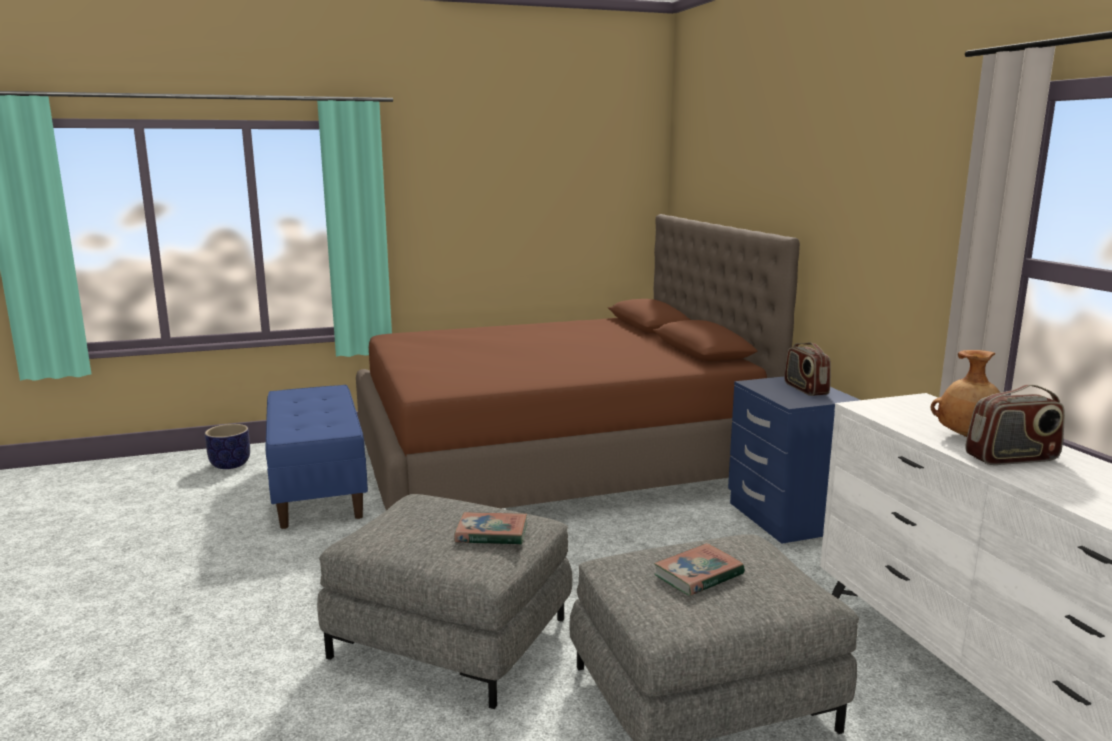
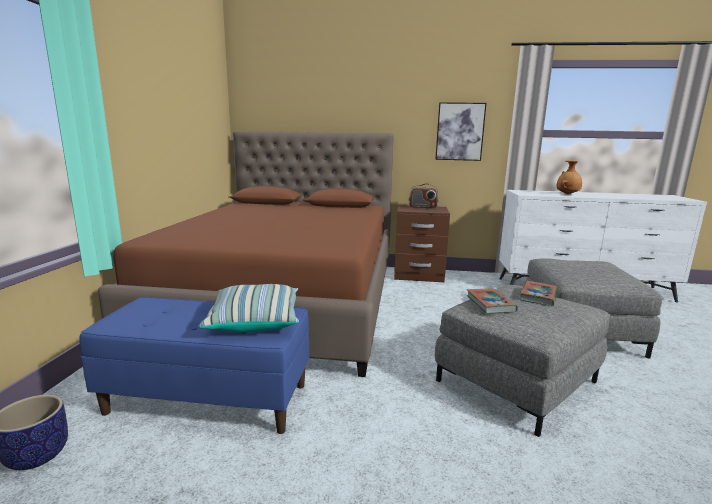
camera: 65 degrees left, 0 degrees up
book [654,543,745,596] -> book moved to [467,289,518,314]
blue nightstand [728,377,860,544] -> brown nightstand [394,205,450,282]
radio [966,385,1065,465] -> none
none -> pillow [198,284,299,332]
none -> picture [435,102,487,161]

